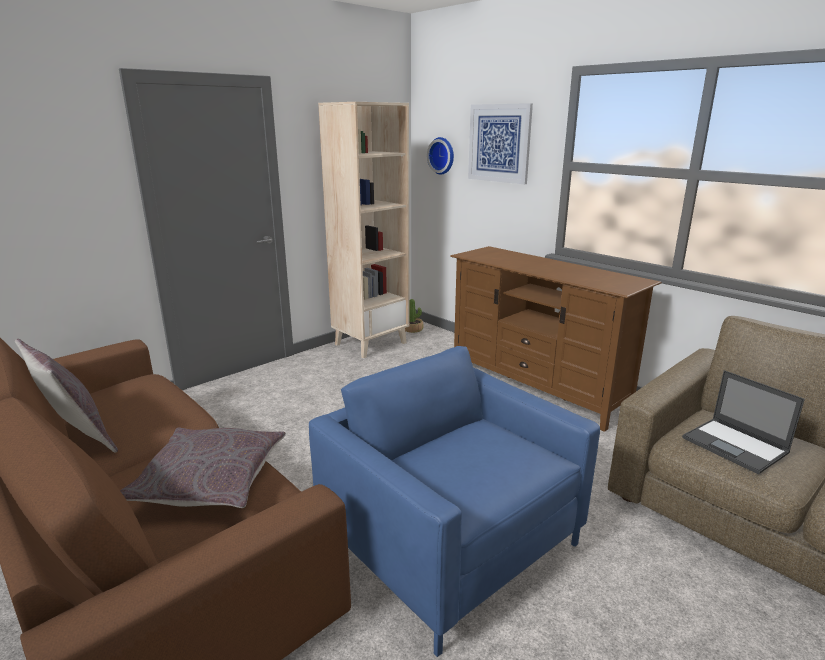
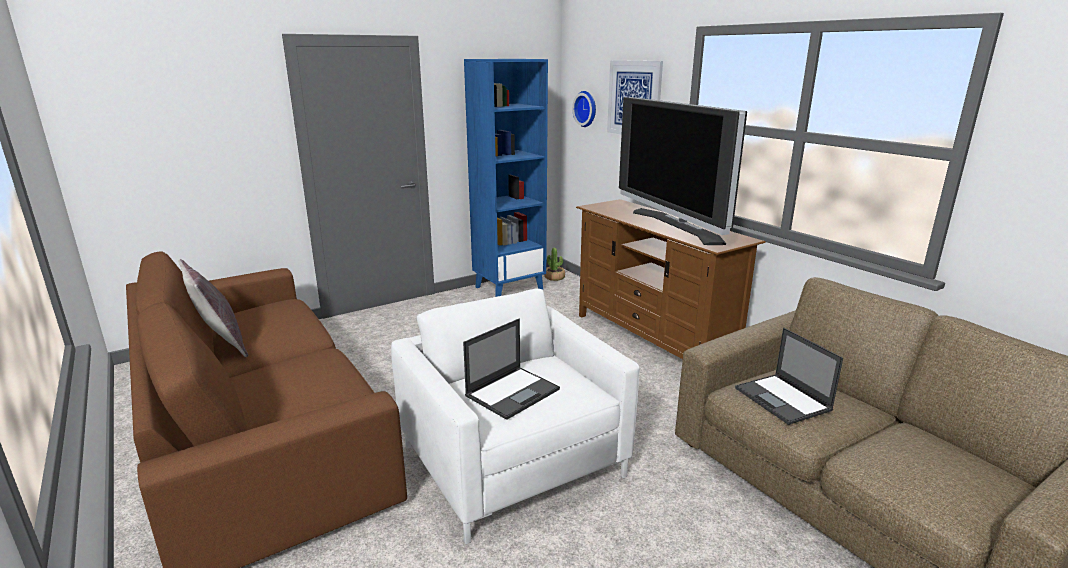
camera: 10 degrees right, 0 degrees up
grey pillow [120,427,286,508] -> none
blue armchair [309,346,600,657] -> white armchair [391,288,640,544]
beige bookcase [318,102,409,358] -> blue bookcase [464,59,548,297]
none -> laptop [463,319,560,420]
none -> television [619,97,747,245]

